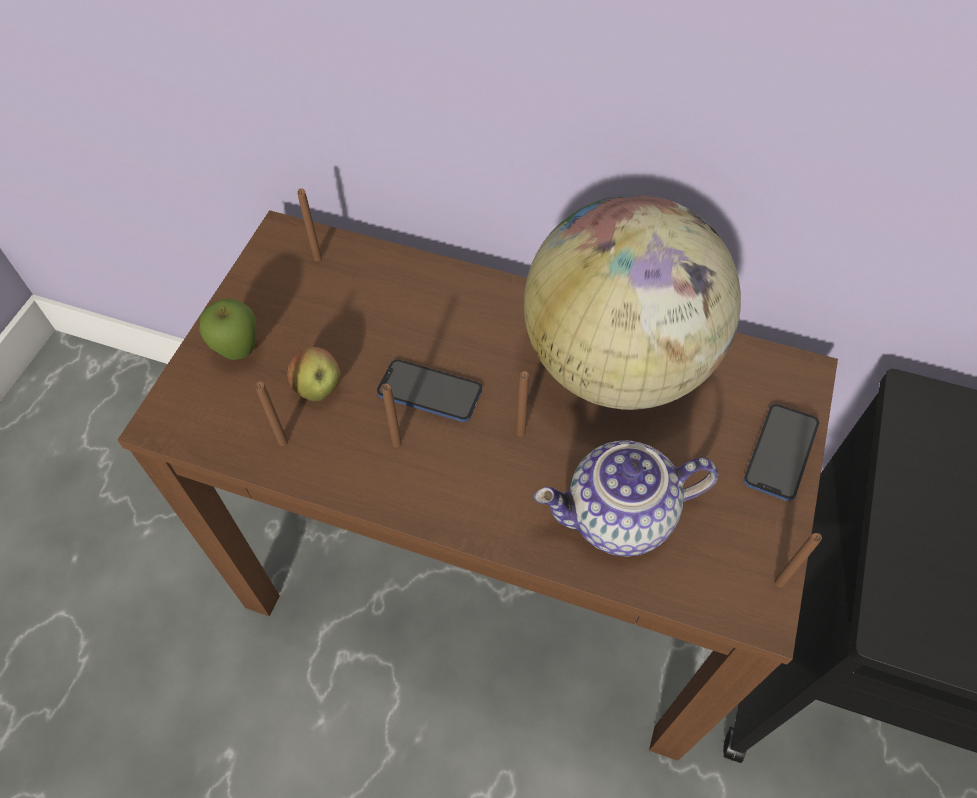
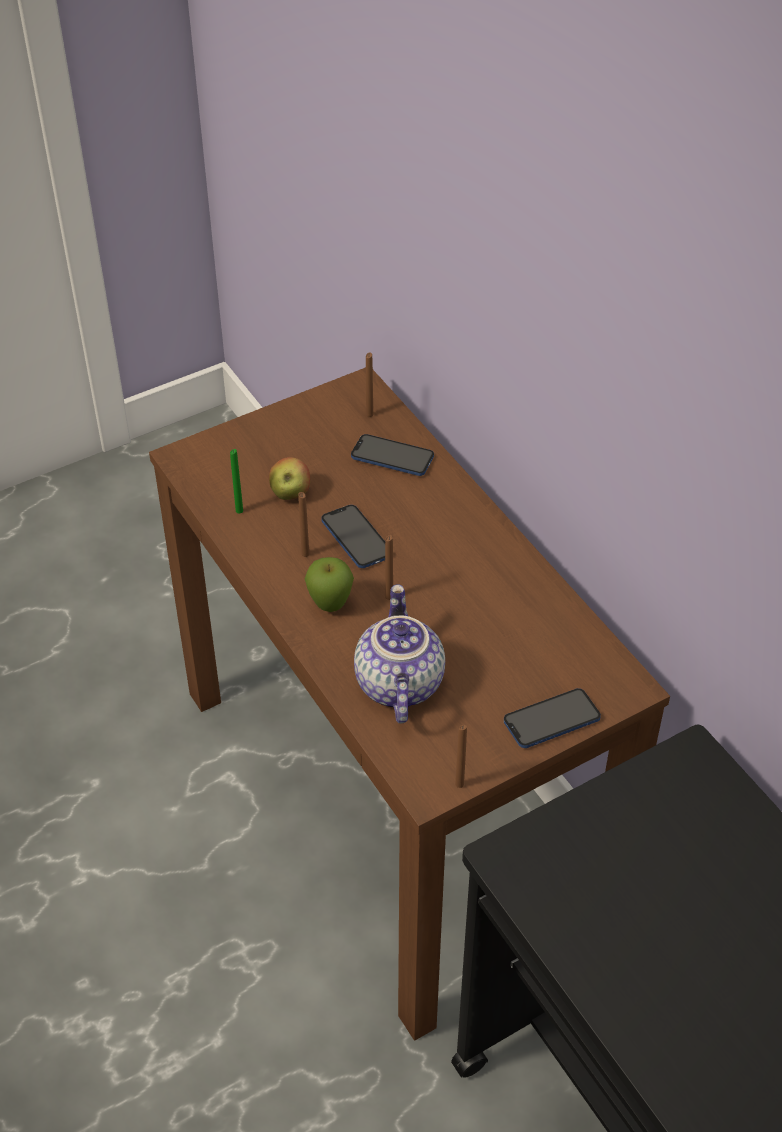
camera: 40 degrees right, 10 degrees down
apple [199,299,256,360] -> apple moved to [305,557,354,612]
brown candle [256,381,288,446] -> green candle [230,449,243,514]
globe [524,194,741,410] -> none
teapot [534,440,719,557] -> teapot turned 60 degrees clockwise [354,584,445,723]
none -> phone [351,434,434,476]

